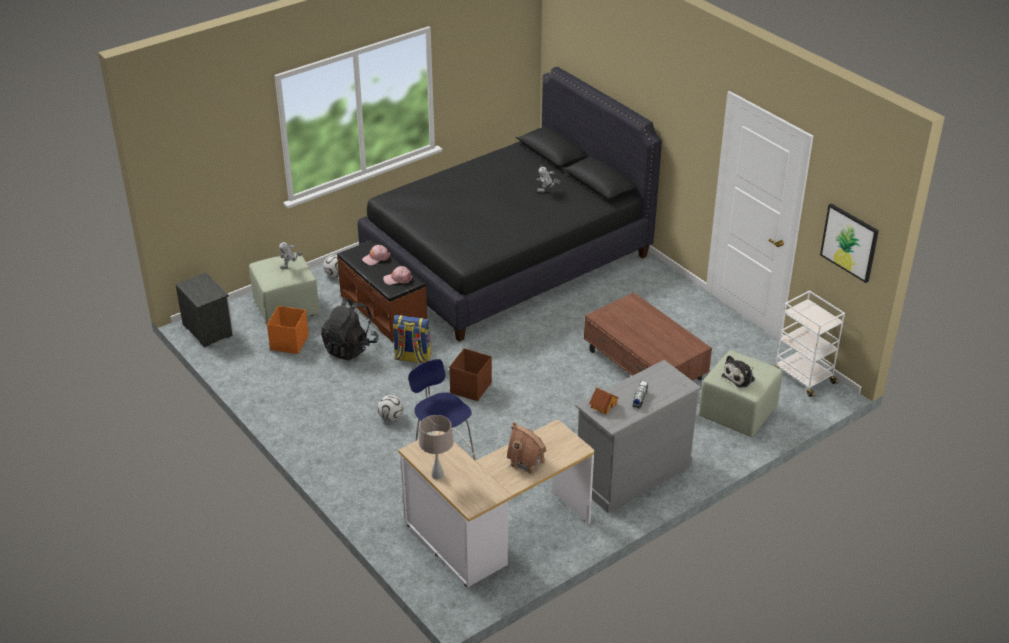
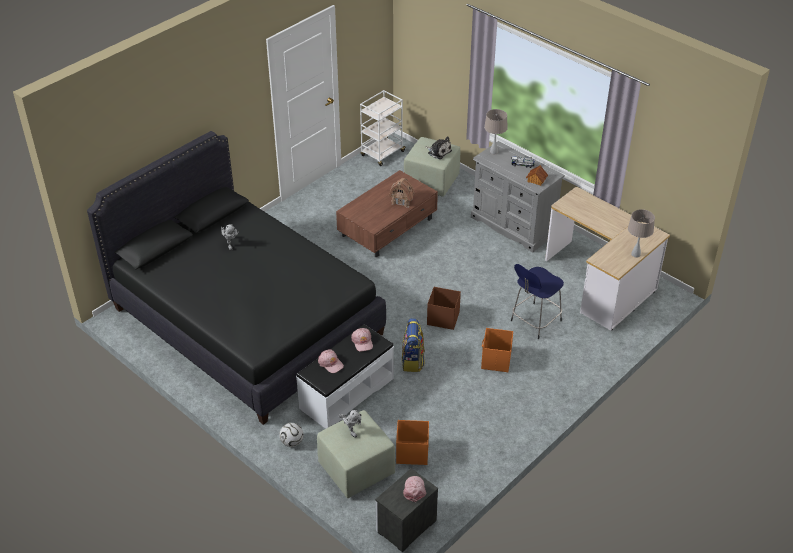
camera: 100 degrees left, 5 degrees up
black backpack [321,298,379,360] -> none
brown bench [337,240,427,342] -> white bench [296,324,394,429]
football [377,395,404,421] -> orange storage box [481,328,513,372]
toy house [507,421,546,474] -> toy house moved to [388,178,414,208]
picture [820,203,879,283] -> none
none -> pink cap [403,476,426,502]
none -> beige table lamp [484,109,508,154]

